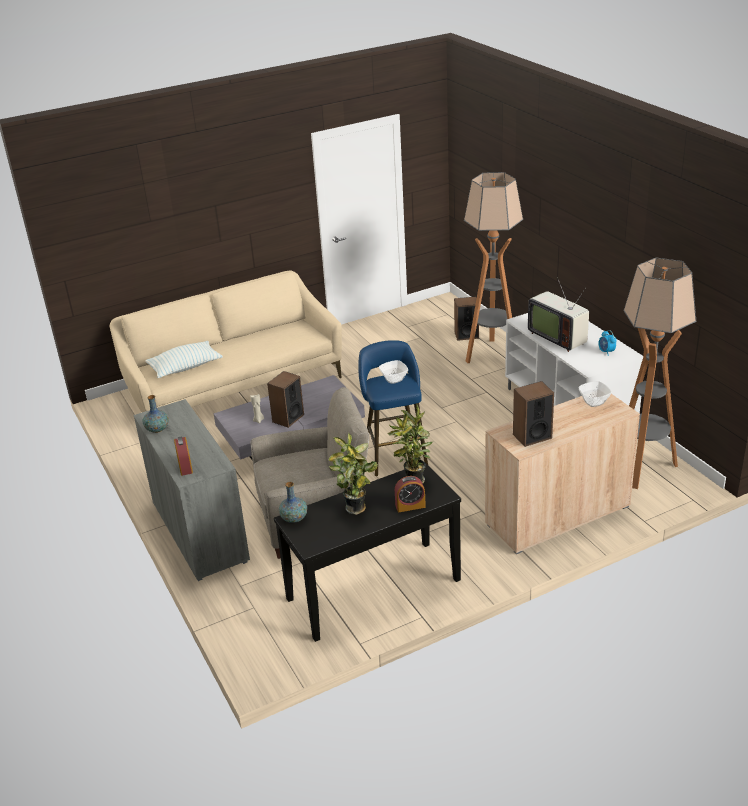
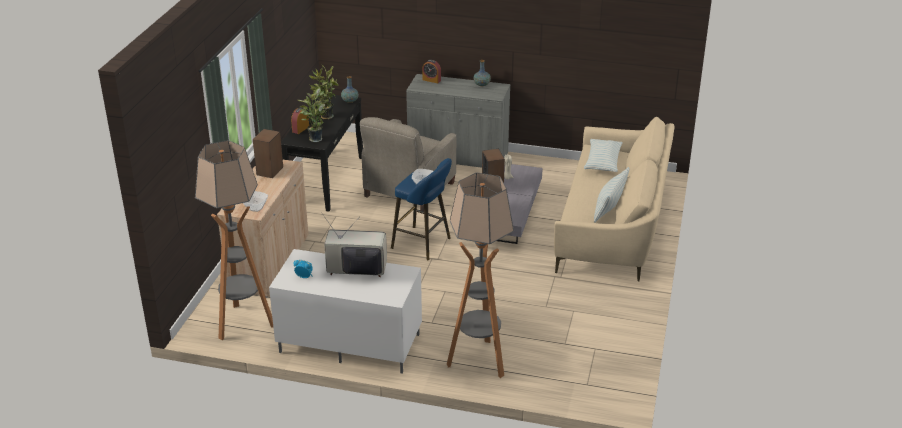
camera: 130 degrees right, 0 degrees up
speaker [454,297,479,341] -> none
none -> pillow [594,167,630,223]

